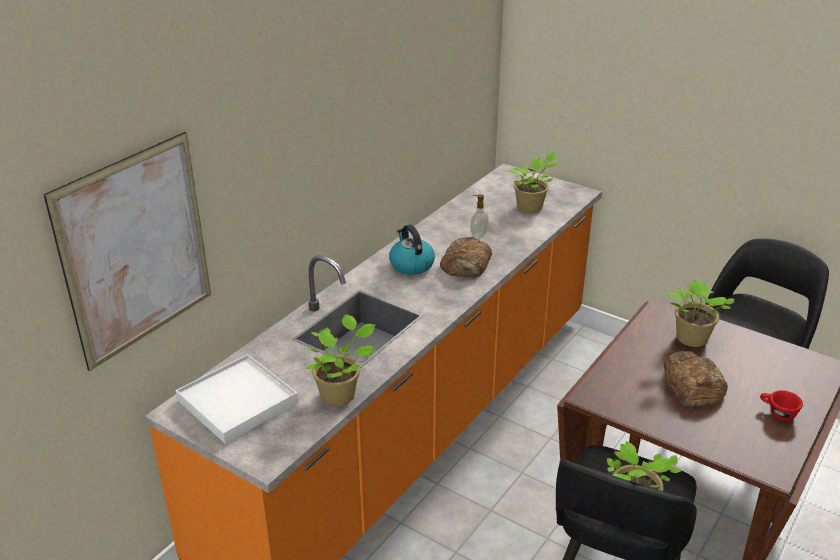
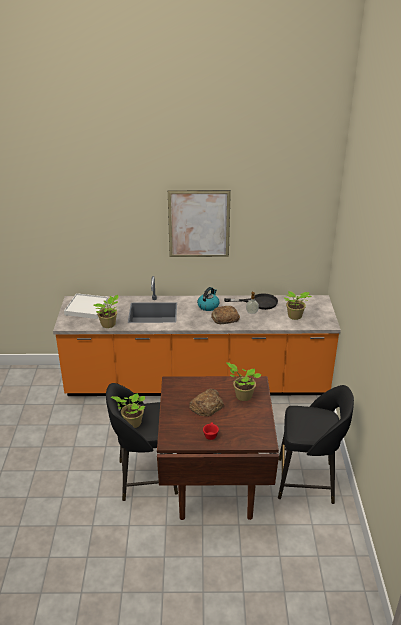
camera: 55 degrees right, 0 degrees up
picture [44,132,211,371] -> picture moved to [168,190,231,257]
none -> black frying pan [224,293,278,310]

